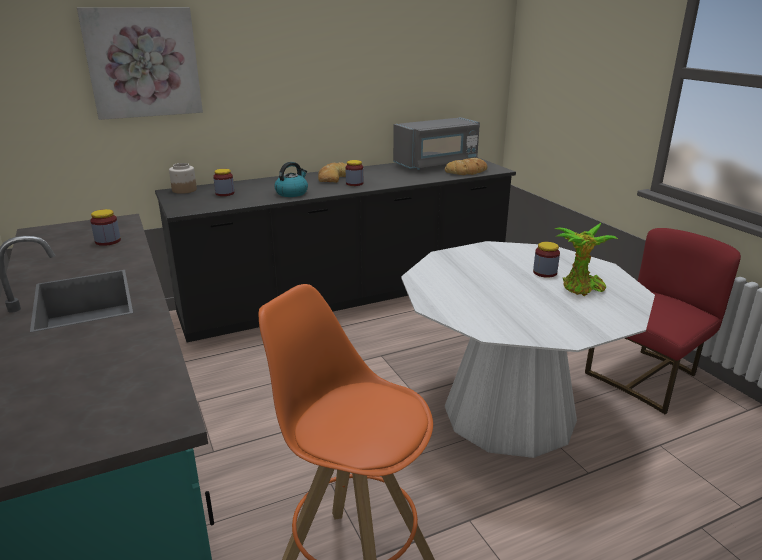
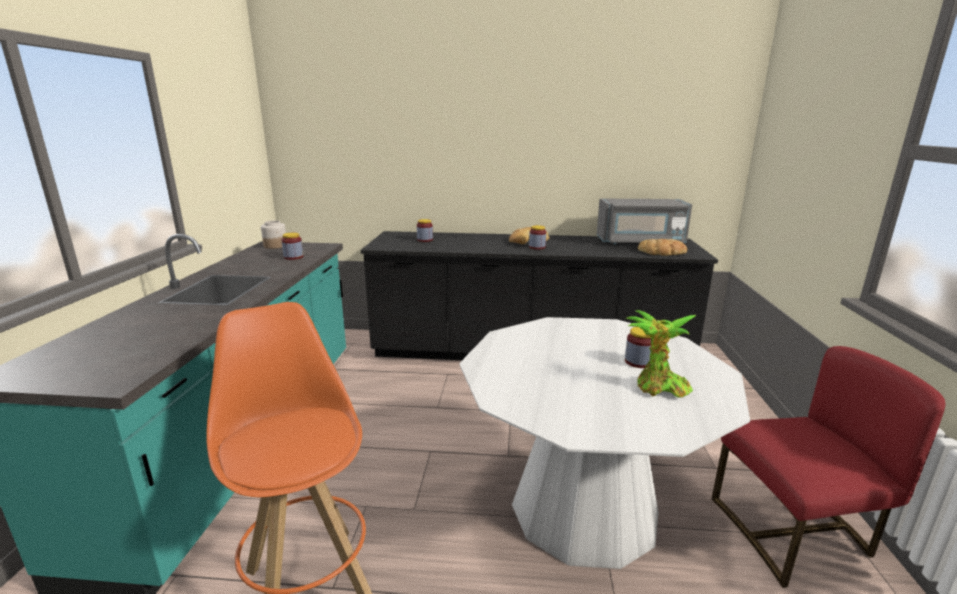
camera: 30 degrees right, 5 degrees down
picture [77,7,203,120] -> none
jar [169,163,197,194] -> jar moved to [261,220,286,249]
kettle [274,162,308,197] -> none

